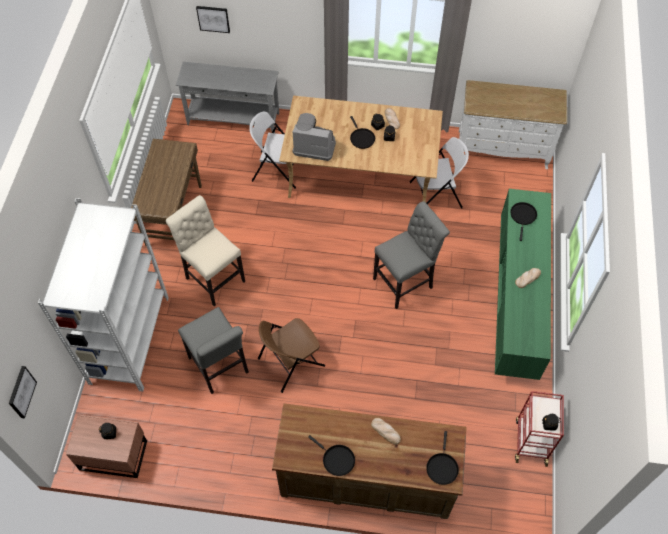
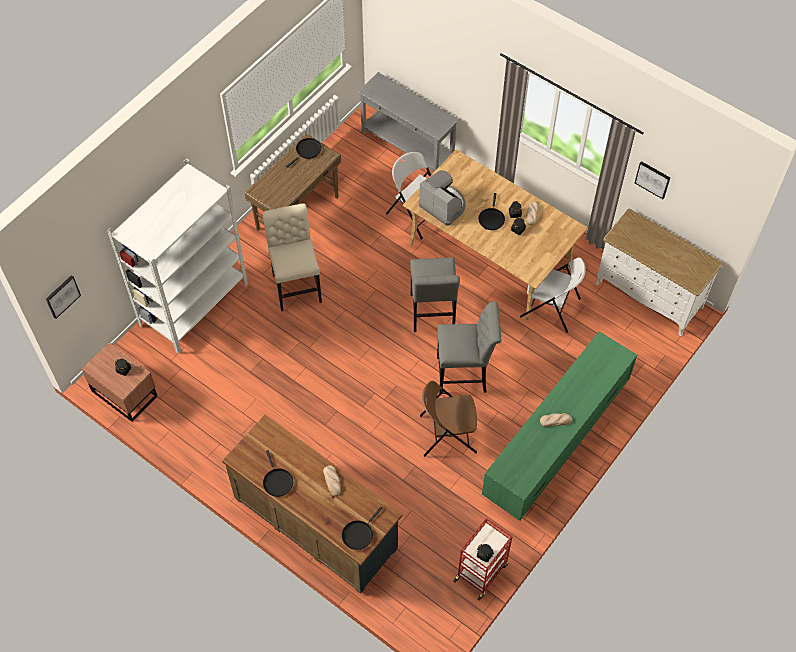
camera: 30 degrees right, 0 degrees up
grey stool [178,307,249,394] -> grey stool moved to [410,257,460,332]
picture [196,6,230,33] -> picture moved to [635,161,670,199]
brown chair [258,318,325,393] -> brown chair moved to [420,381,477,457]
black frying pan [510,202,537,241] -> black frying pan moved to [286,138,322,168]

